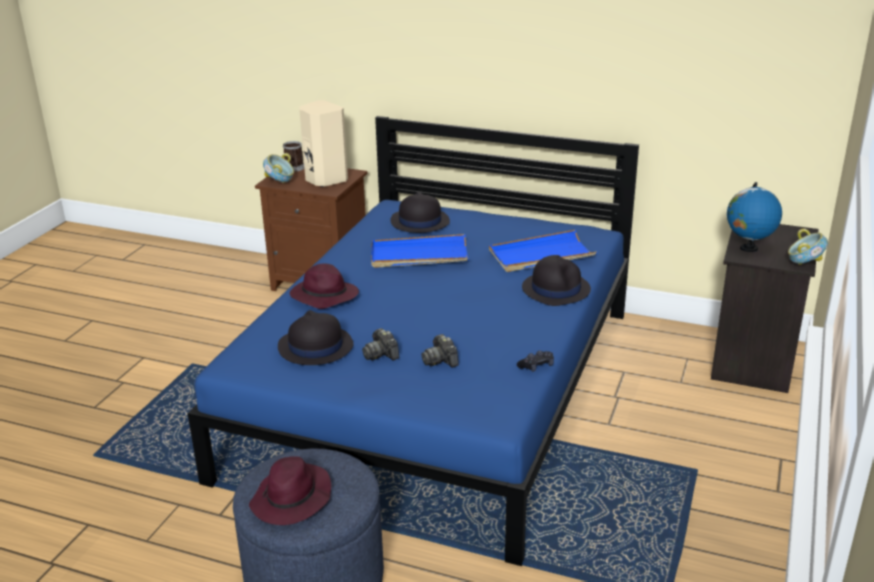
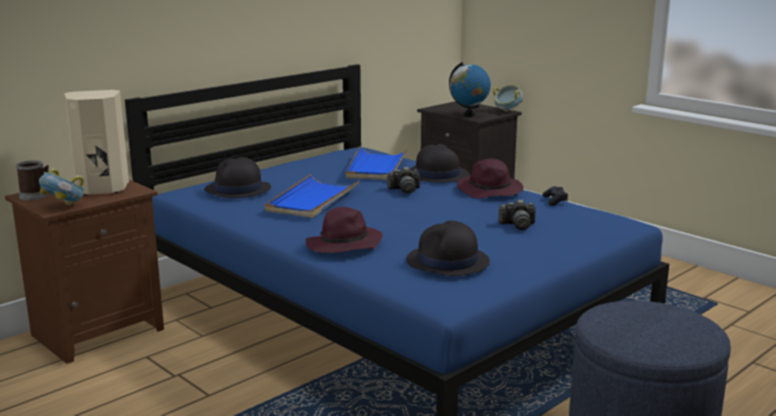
camera: 65 degrees left, 10 degrees down
purple hat [249,456,331,525] -> purple hat moved to [457,159,523,198]
camera [362,328,399,361] -> camera moved to [386,167,420,194]

